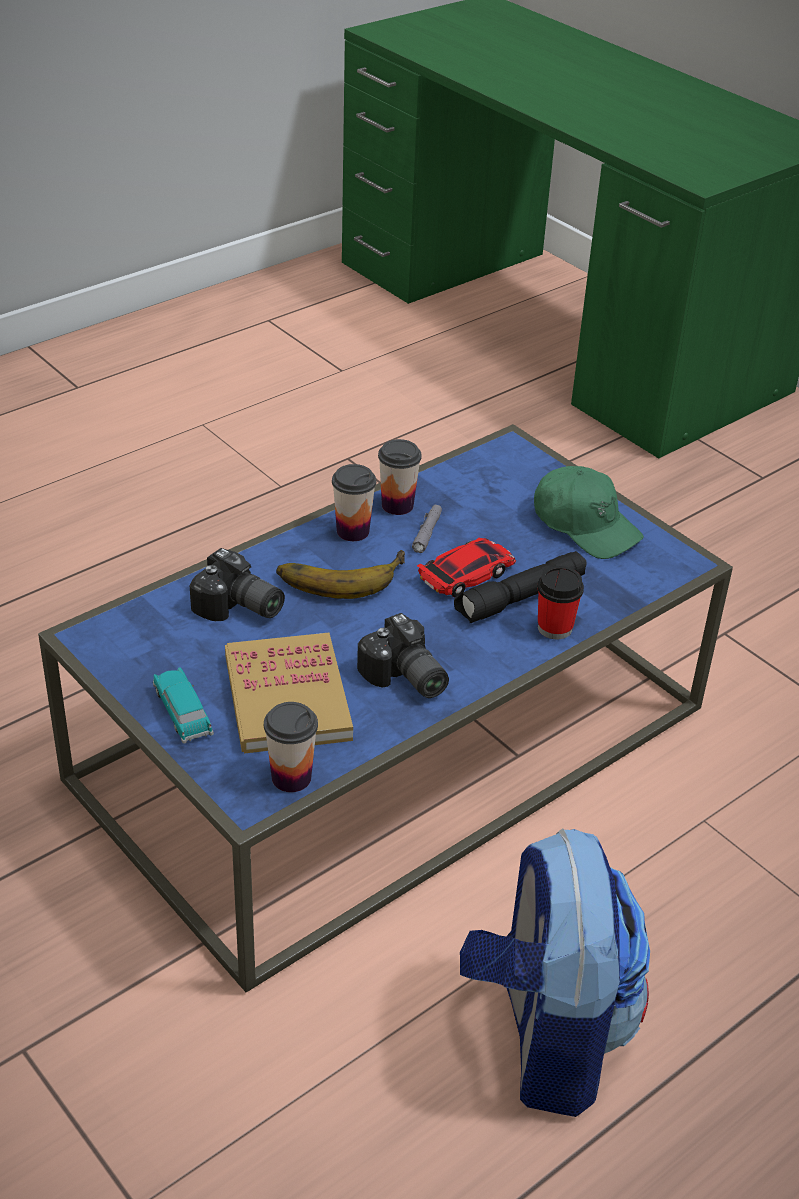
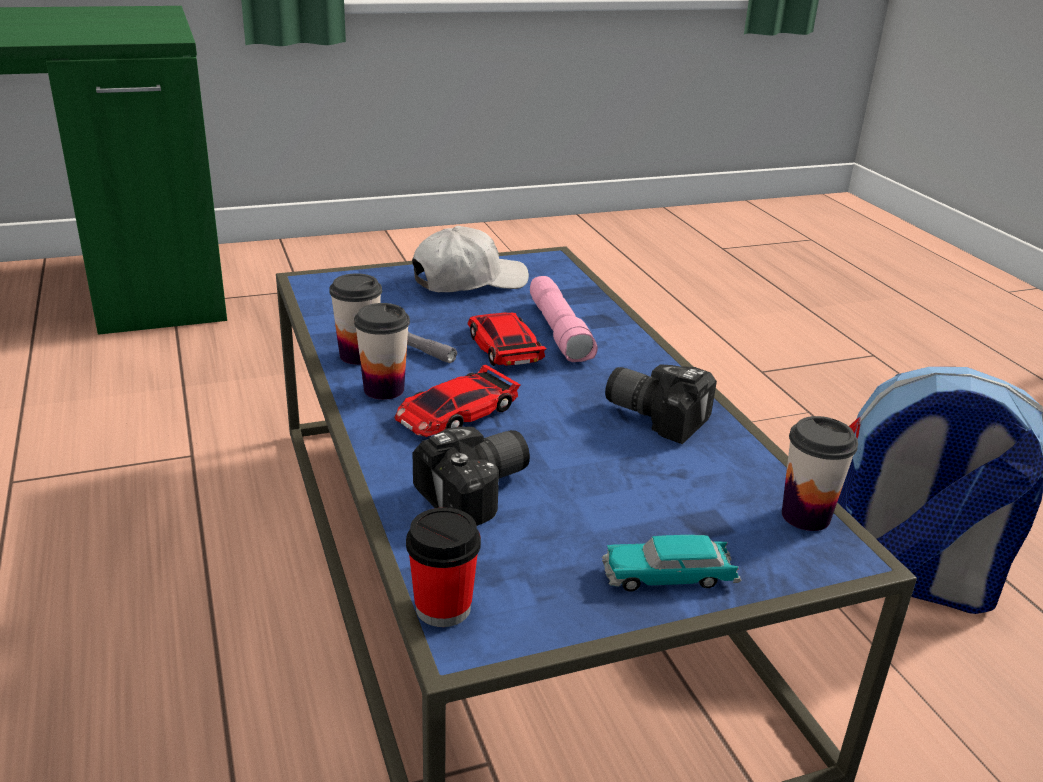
camera: 70 degrees left, 10 degrees down
book [225,633,353,754] -> none
banana [276,550,405,599] -> toy car [394,365,521,437]
camera [357,613,449,698] -> camera turned 135 degrees counterclockwise [605,364,717,444]
black flashlight [454,551,587,623] -> pink flashlight [530,276,598,362]
green cap [534,466,644,559] -> white cap [412,226,529,292]
cup [537,566,584,639] -> cup moved to [406,507,481,627]

